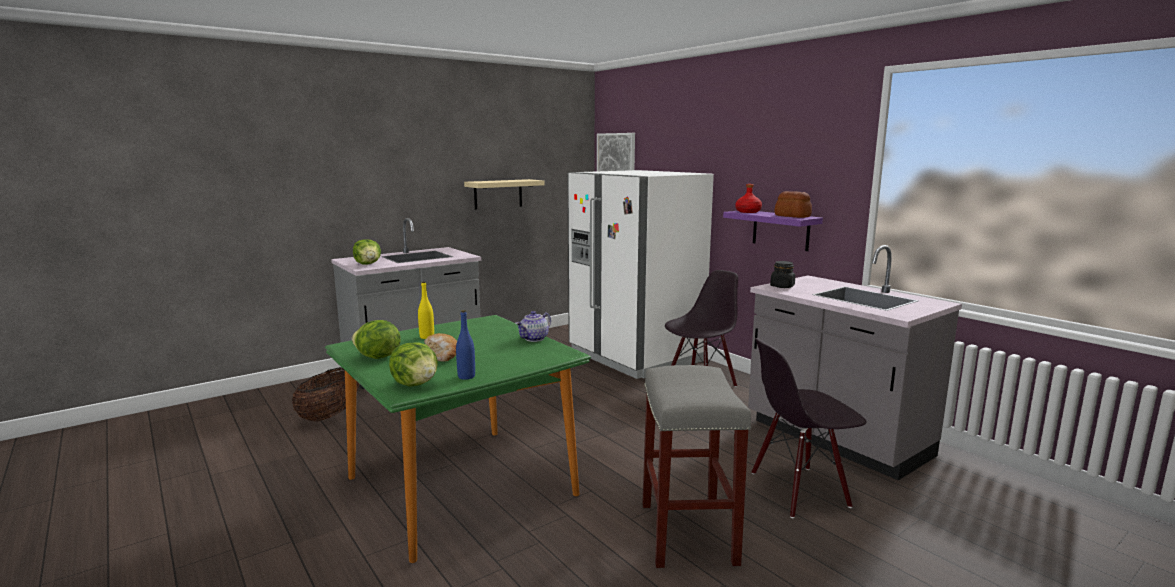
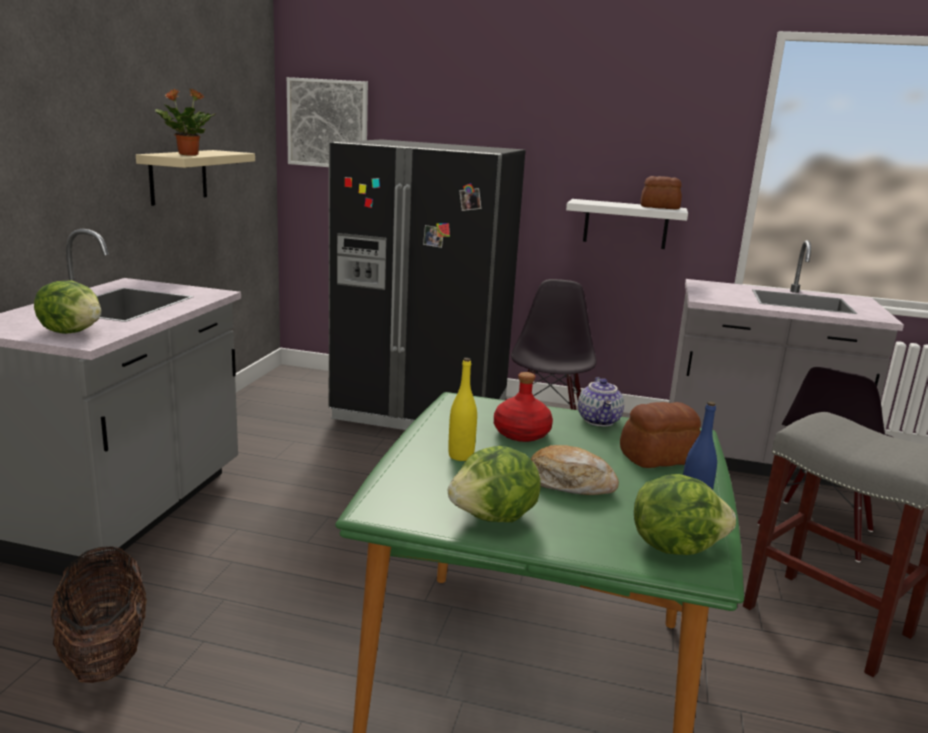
camera: 40 degrees left, 5 degrees up
white fridge [567,170,714,379] -> black fridge [329,139,526,430]
purple shelf [723,211,823,251] -> white shelf [566,199,688,249]
red bottle [735,184,762,213] -> red bottle moved to [494,372,553,442]
black jar [770,261,795,288] -> none
none -> potted plant [155,88,216,156]
none -> bread [620,402,701,468]

